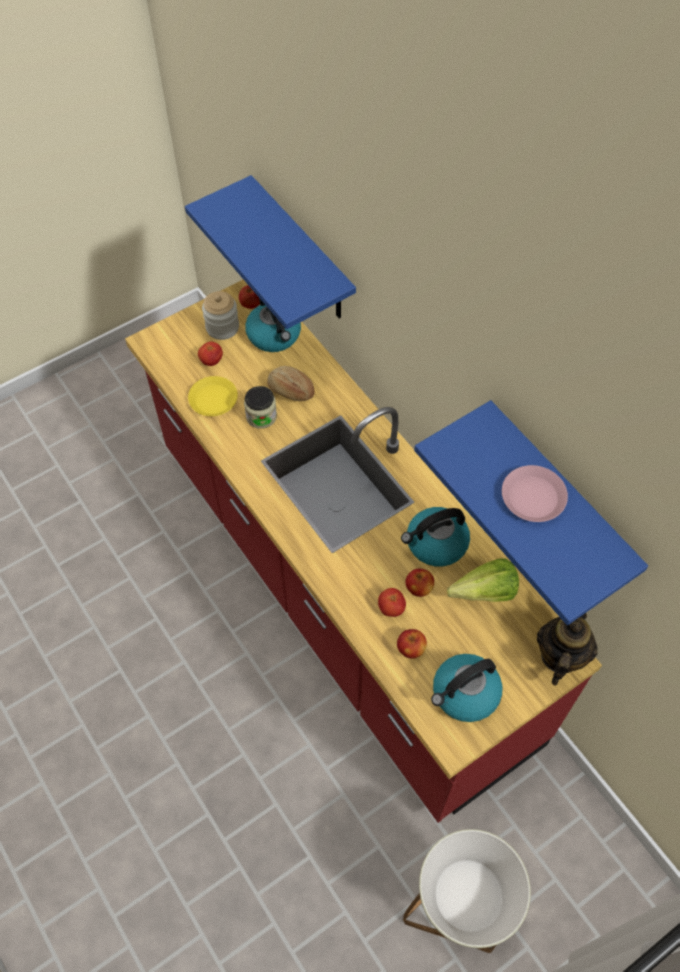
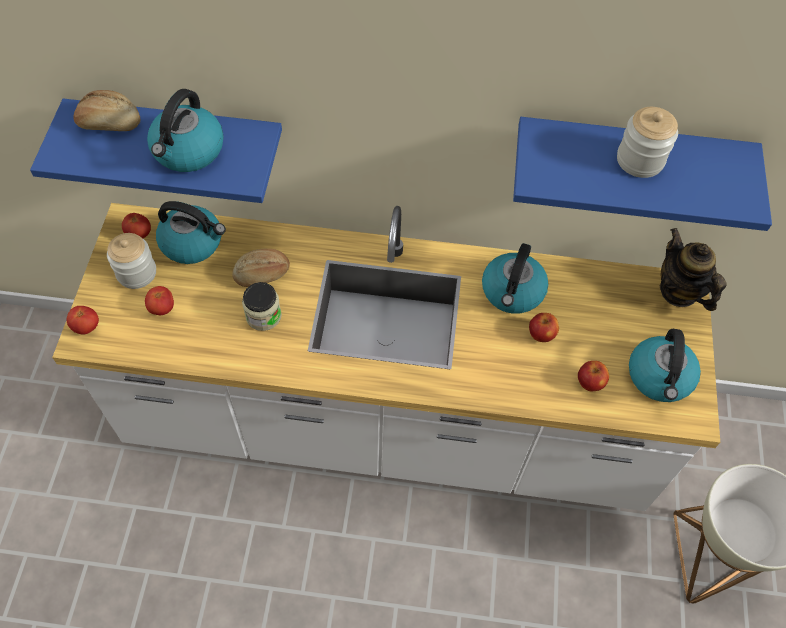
camera: 50 degrees left, 0 degrees up
red counter [125,279,602,823] -> white counter [52,203,720,511]
yellow plate [188,376,238,416] -> none
tomato [378,588,406,617] -> tomato moved to [67,306,99,335]
lettuce [447,558,519,602] -> none
pink plate [502,465,568,522] -> jar [617,107,678,178]
none -> bread [73,90,140,131]
none -> kettle [147,89,224,172]

